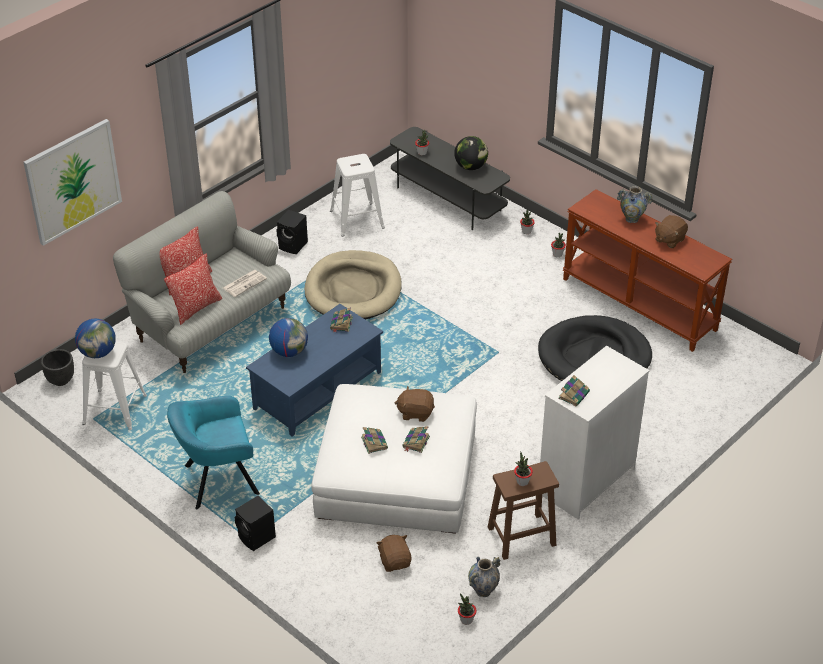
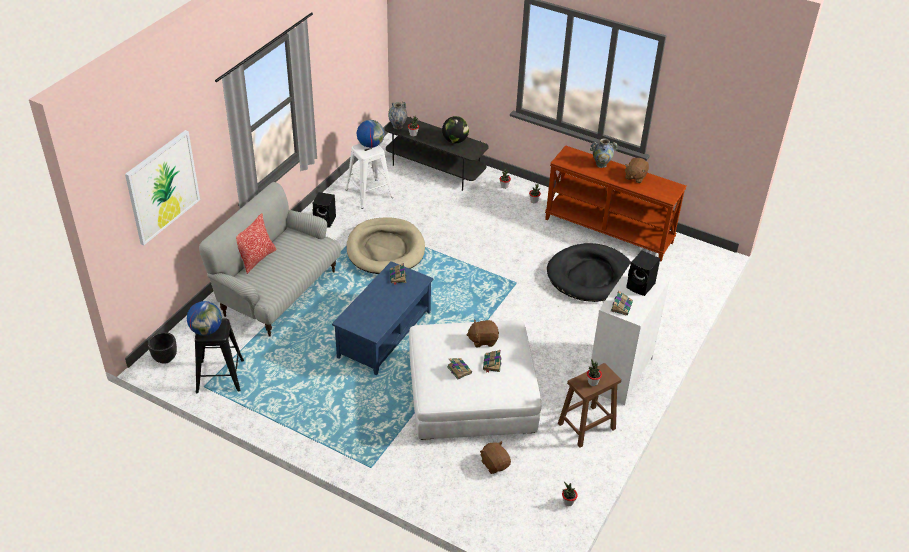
camera: 15 degrees left, 0 degrees up
white stool [82,342,147,430] -> black stool [195,318,244,393]
pillow [164,253,222,325] -> none
turquoise armchair [167,396,260,509] -> none
newspaper [223,270,267,297] -> none
black speaker [234,496,276,551] -> black speaker moved to [626,250,660,296]
globe [269,318,308,357] -> globe moved to [357,120,384,148]
vase [468,557,500,597] -> vase moved to [388,101,407,129]

